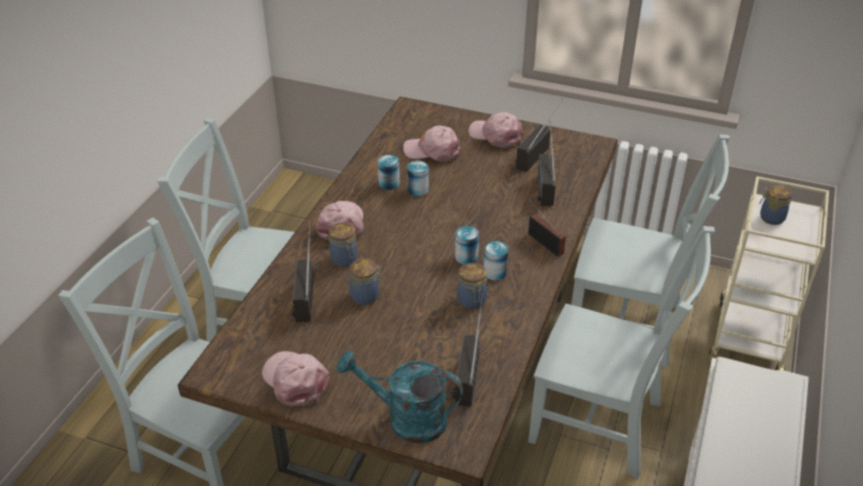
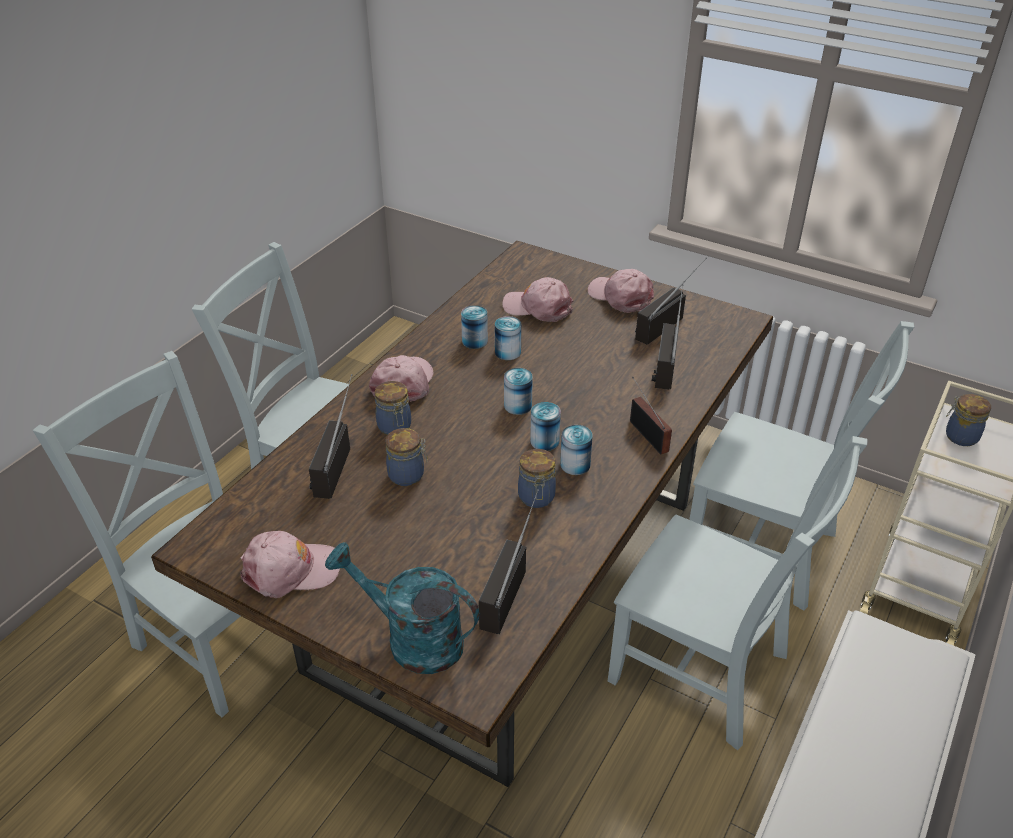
camera: 10 degrees right, 0 degrees up
pink cap [262,351,330,407] -> pink cap turned 105 degrees clockwise [240,531,340,598]
none -> can [504,368,533,415]

